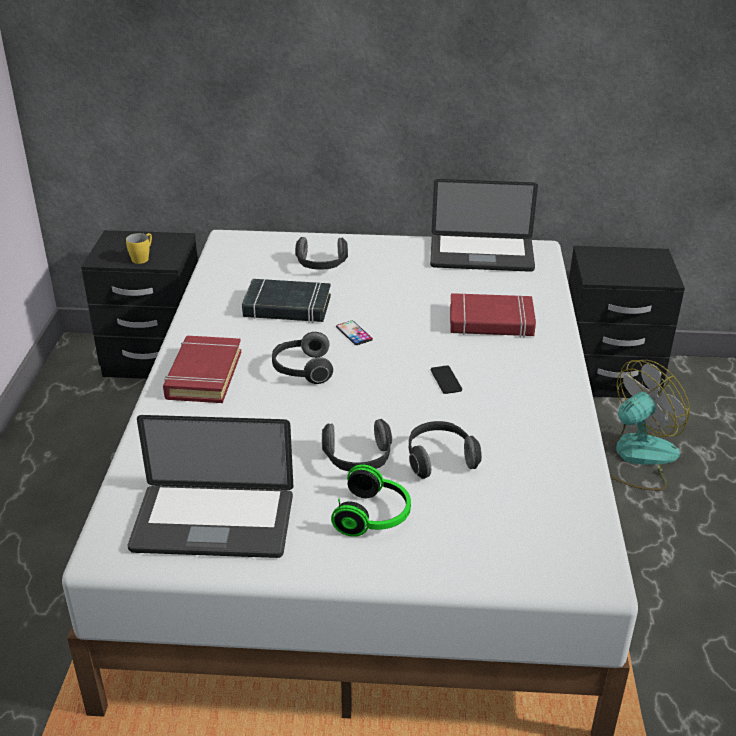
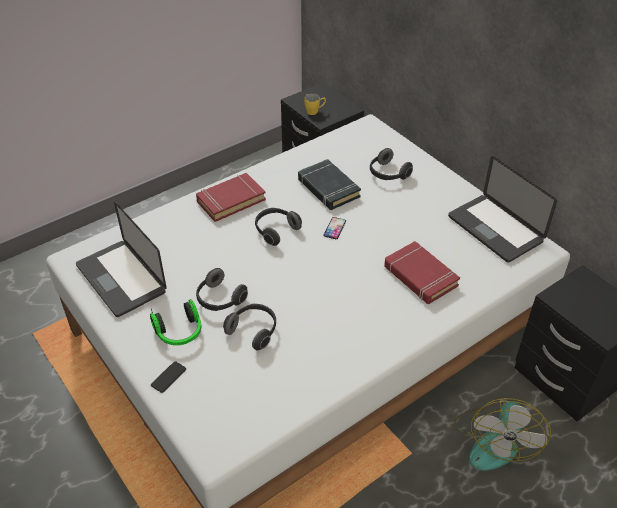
camera: 50 degrees right, 10 degrees up
phone [431,365,462,394] -> phone moved to [151,361,186,393]
fan [604,360,690,491] -> fan turned 90 degrees clockwise [454,398,551,470]

